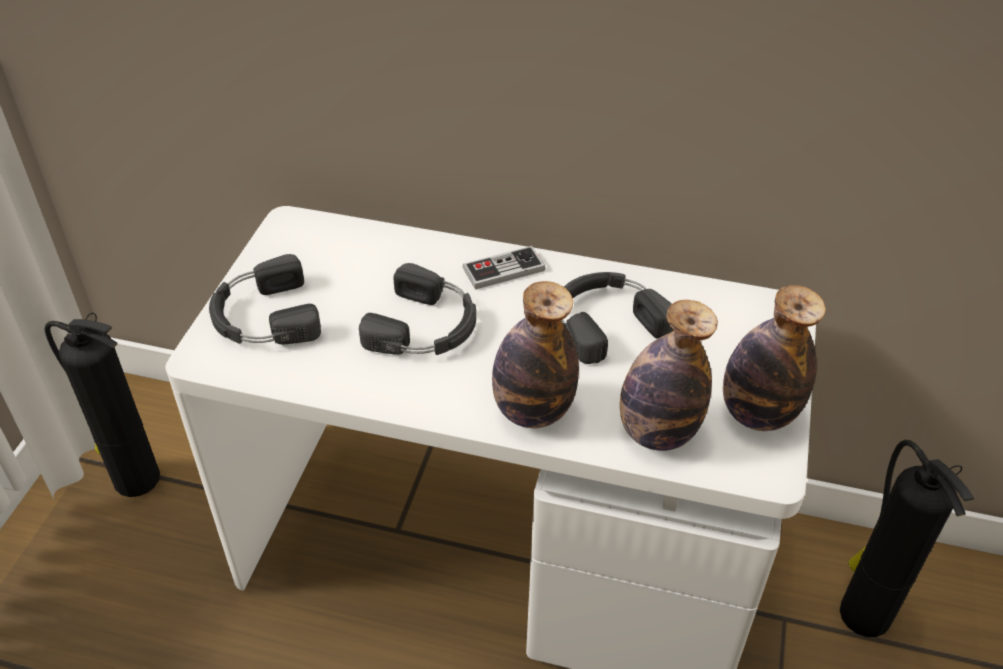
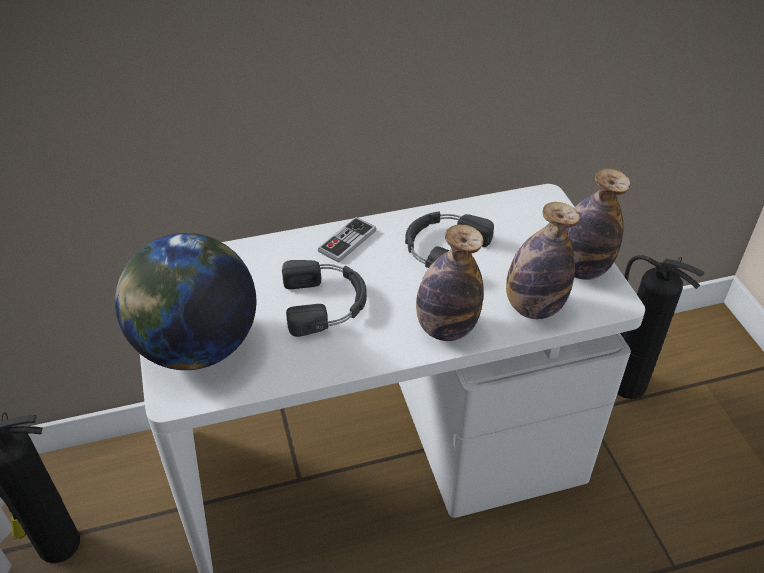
camera: 30 degrees left, 0 degrees up
black headphones [209,254,321,344] -> globe [115,233,256,370]

